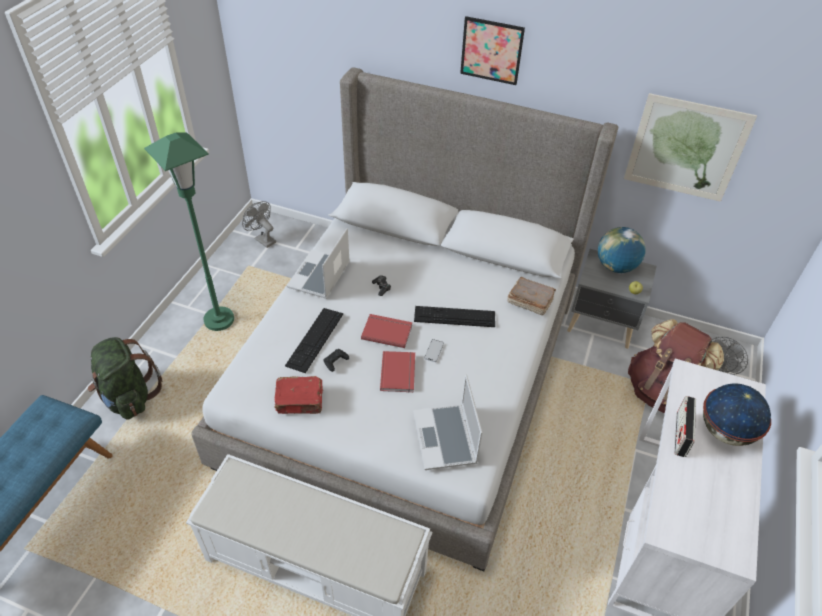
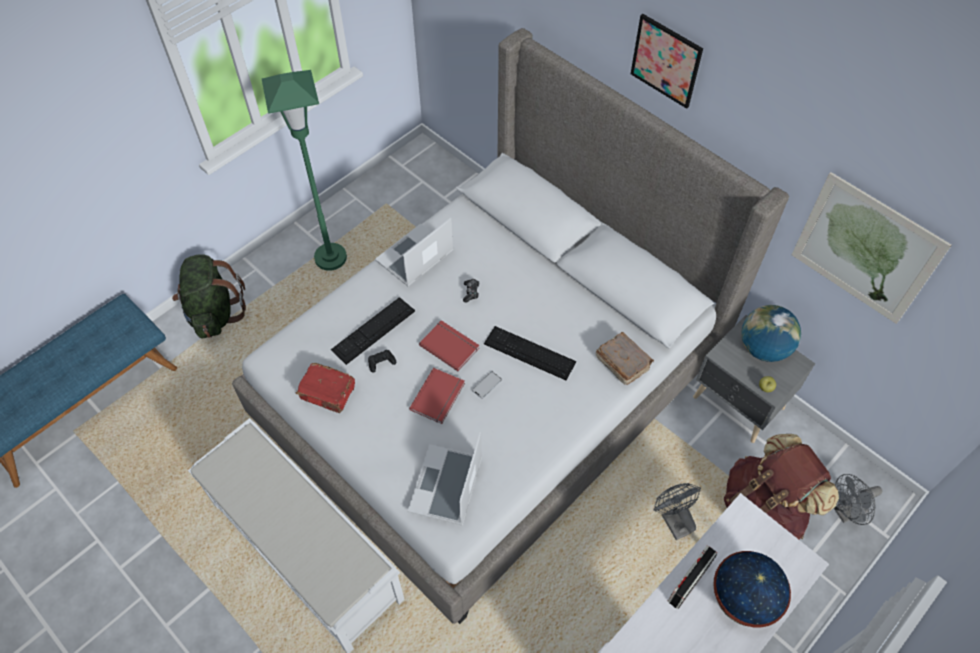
camera: 25 degrees right, 10 degrees up
grey fan [242,201,276,248] -> grey fan moved to [653,483,701,540]

